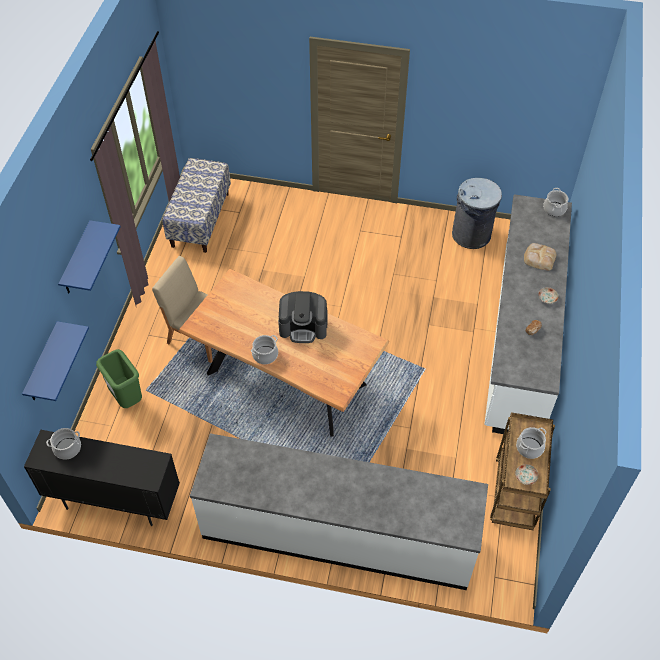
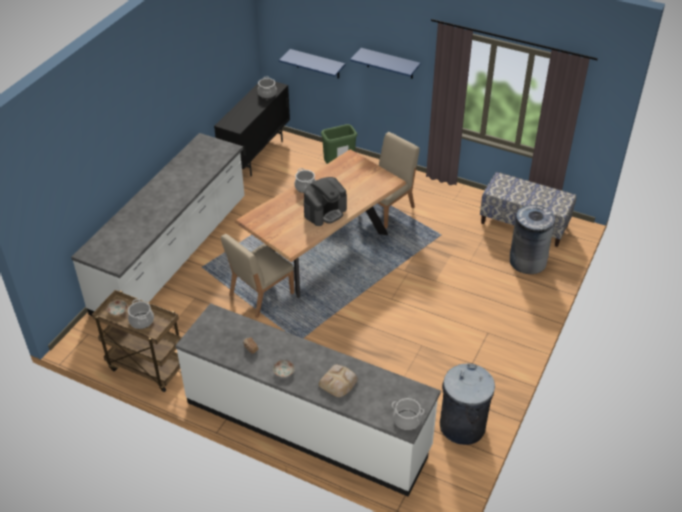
camera: 105 degrees right, 10 degrees down
coffee machine [278,291,327,343] -> coffee machine turned 150 degrees counterclockwise [304,177,347,226]
none -> beige chair [221,234,294,318]
none -> grey trash can [510,204,555,274]

